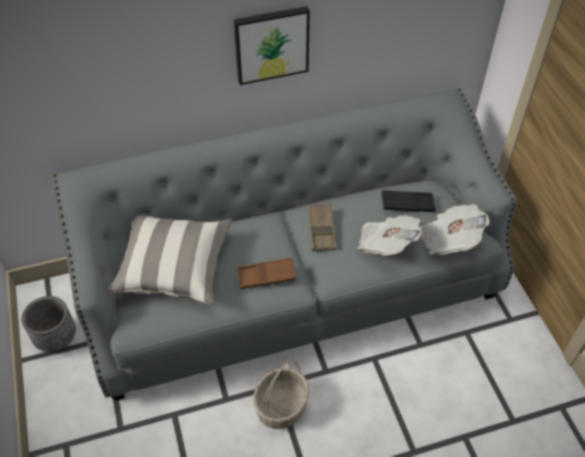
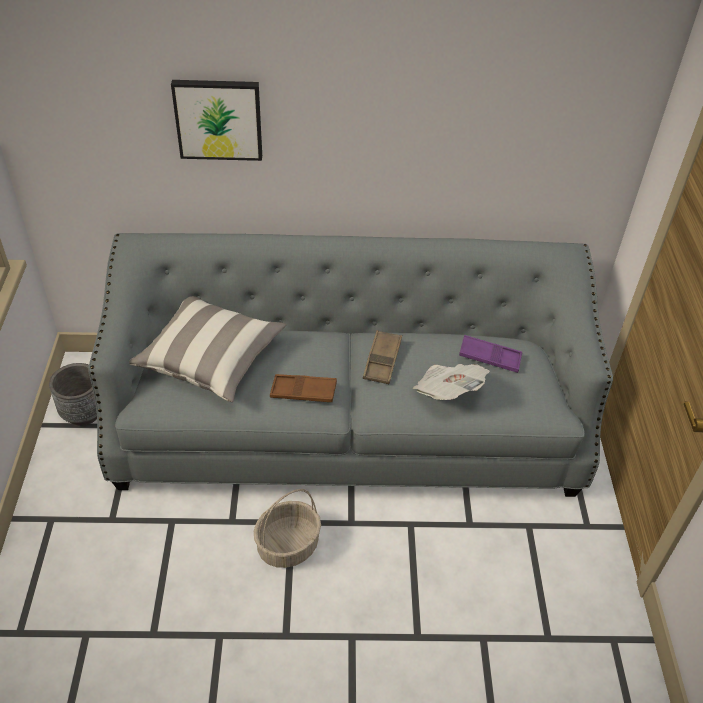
camera: 15 degrees right, 5 degrees down
picture [234,6,310,85] -> picture moved to [171,80,262,161]
black tray [382,190,436,212] -> purple tray [459,335,522,373]
newspaper [420,204,490,255] -> none

